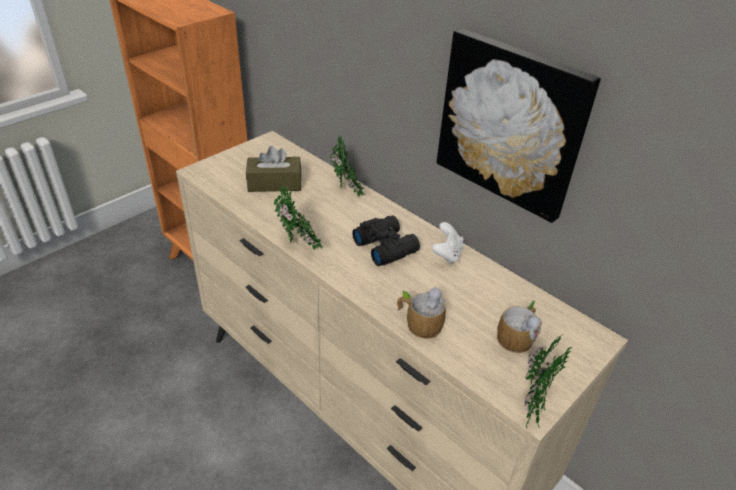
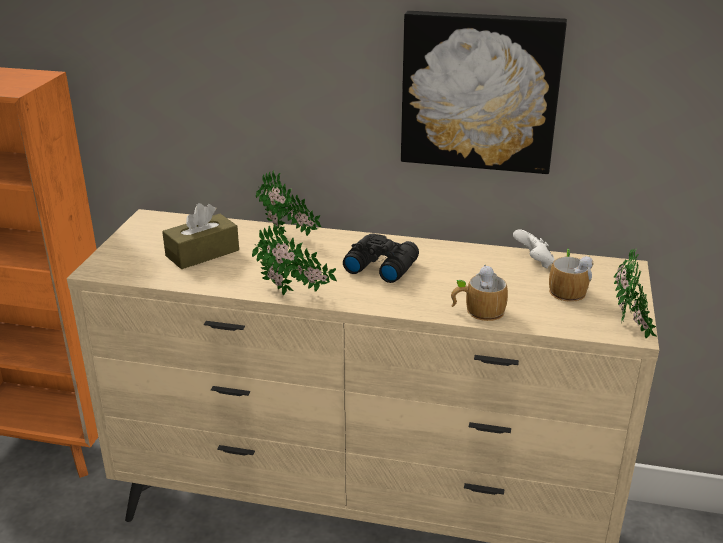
camera: 30 degrees left, 10 degrees down
white game controller [431,222,464,265] -> white game controller moved to [513,229,555,268]

